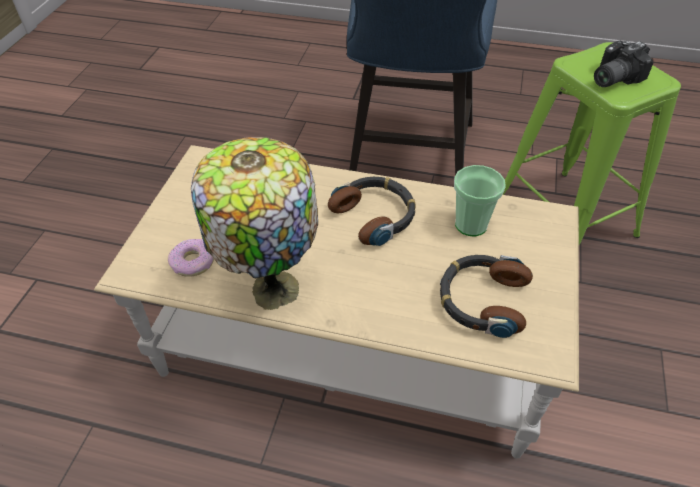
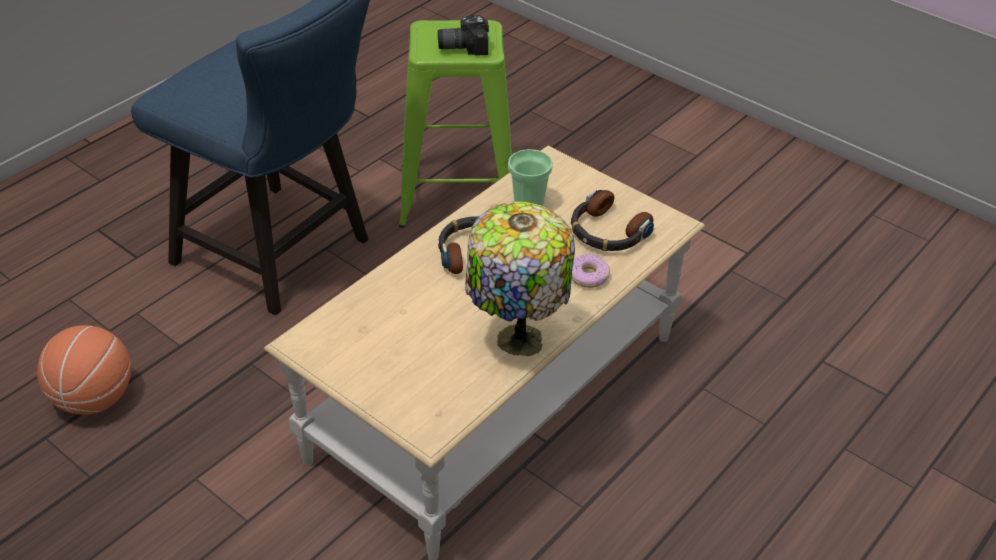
camera: 65 degrees left, 5 degrees down
donut [168,239,214,277] -> donut moved to [572,254,610,288]
camera [594,41,653,87] -> camera turned 90 degrees clockwise [438,15,489,56]
none -> basketball [37,325,131,415]

